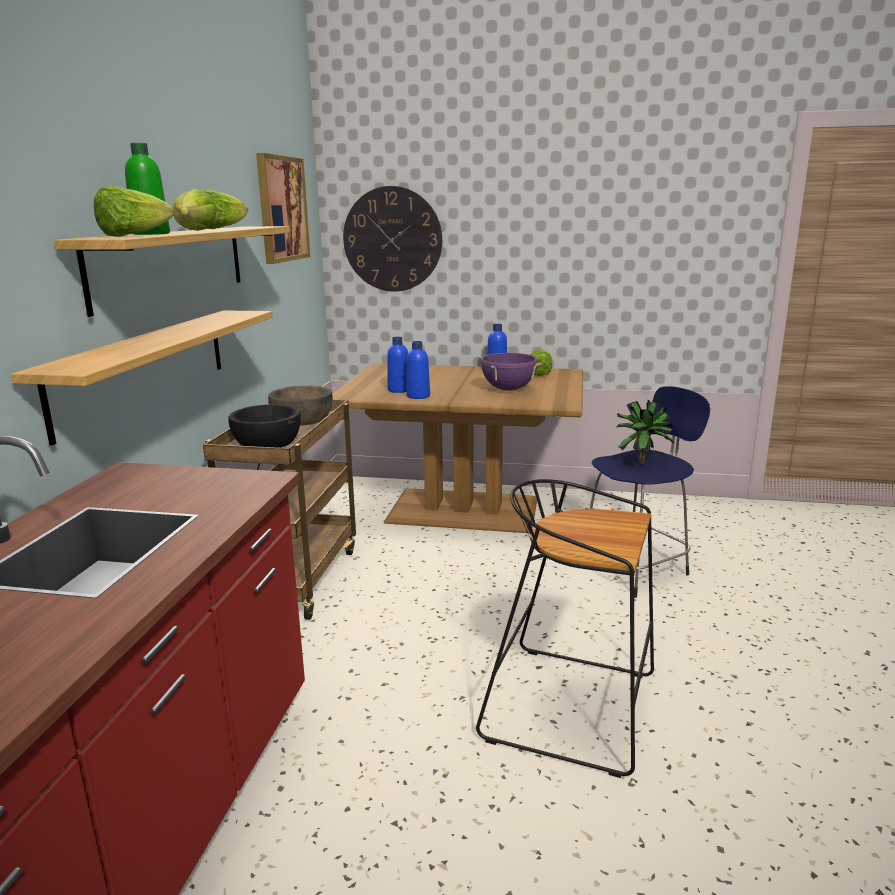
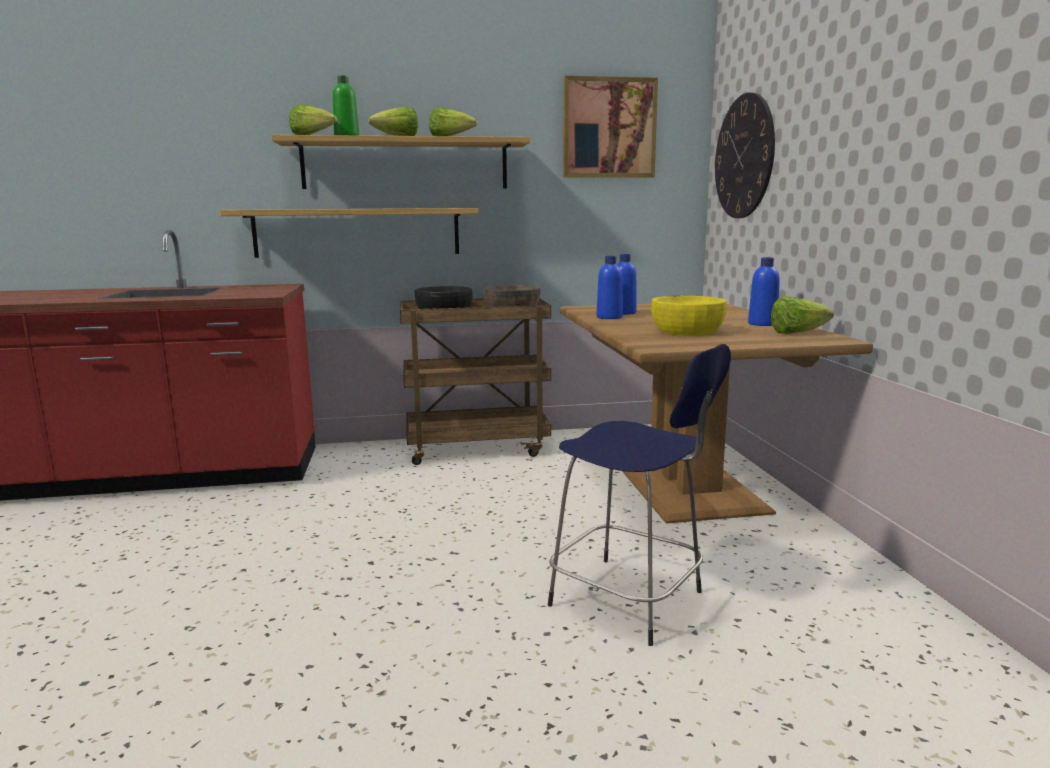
camera: 70 degrees right, 5 degrees down
black stool [476,479,654,778] -> none
purple cooking pot [478,353,542,391] -> yellow bowl [651,296,727,336]
potted plant [617,400,675,464] -> none

